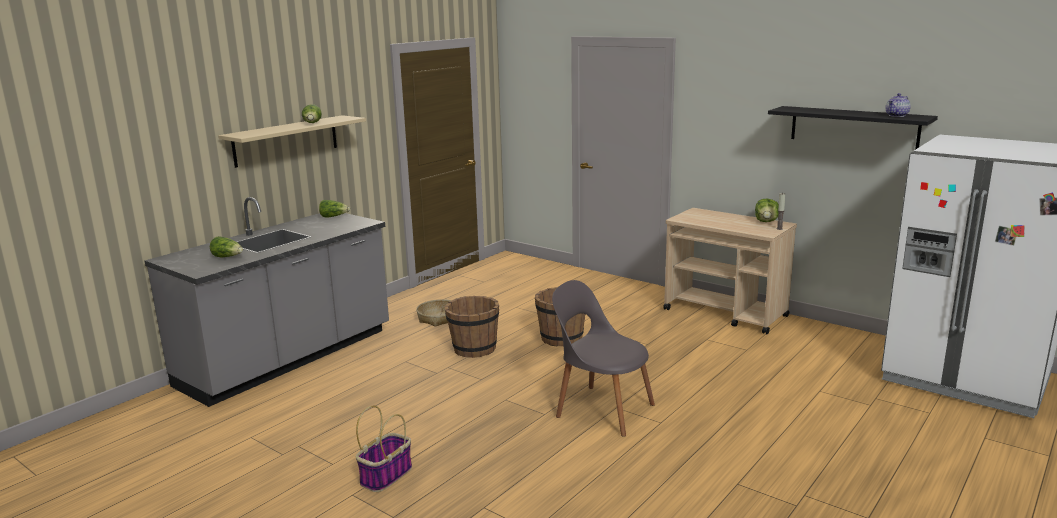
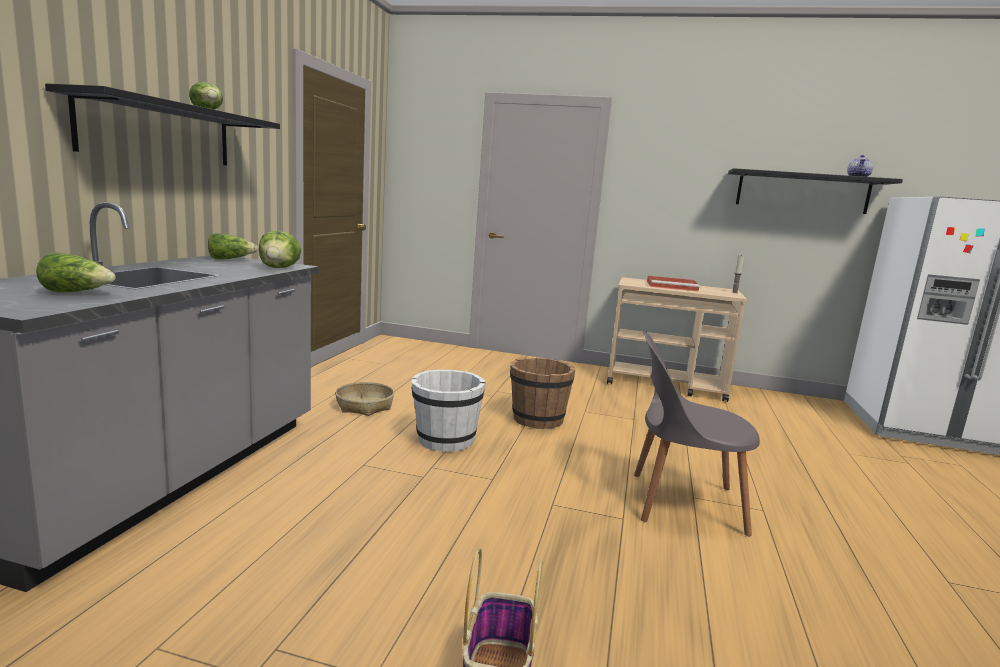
camera: 25 degrees left, 5 degrees down
beige shelf [218,115,366,168] -> black shelf [45,83,280,165]
brown bucket [445,296,499,358] -> white bucket [412,370,485,451]
lettuce [755,199,779,222] -> lettuce moved to [259,231,301,268]
none -> red tray [647,276,700,291]

